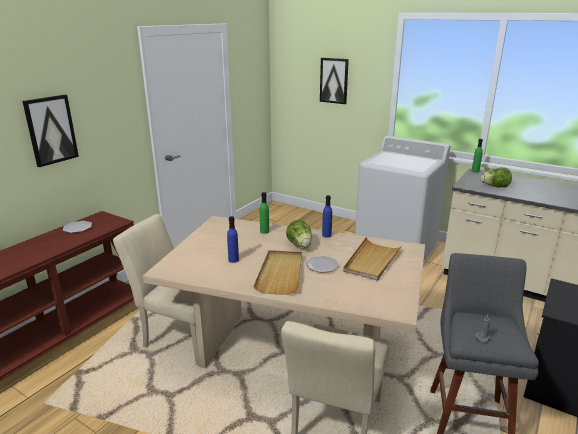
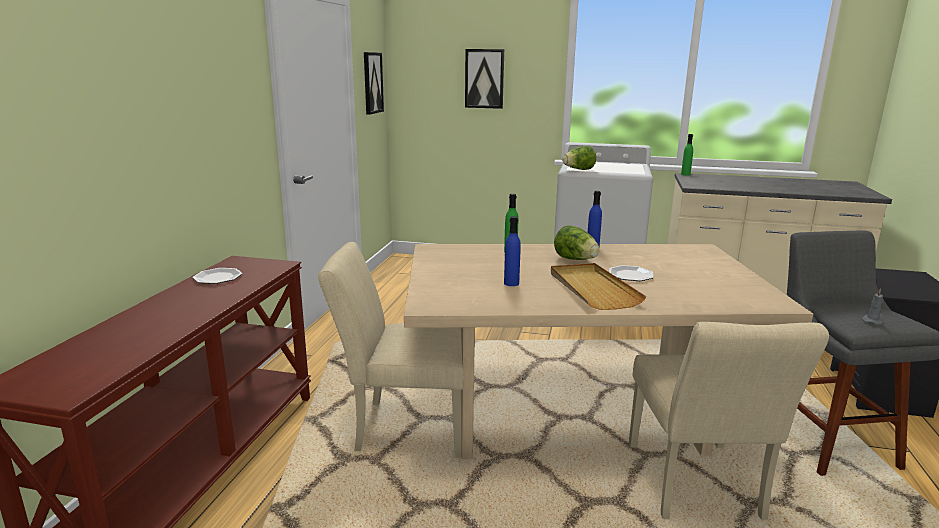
camera: 20 degrees left, 5 degrees down
picture [22,95,79,167] -> picture moved to [364,52,384,115]
beige tray [343,237,402,281] -> none
lettuce [480,167,512,188] -> lettuce moved to [562,146,596,170]

